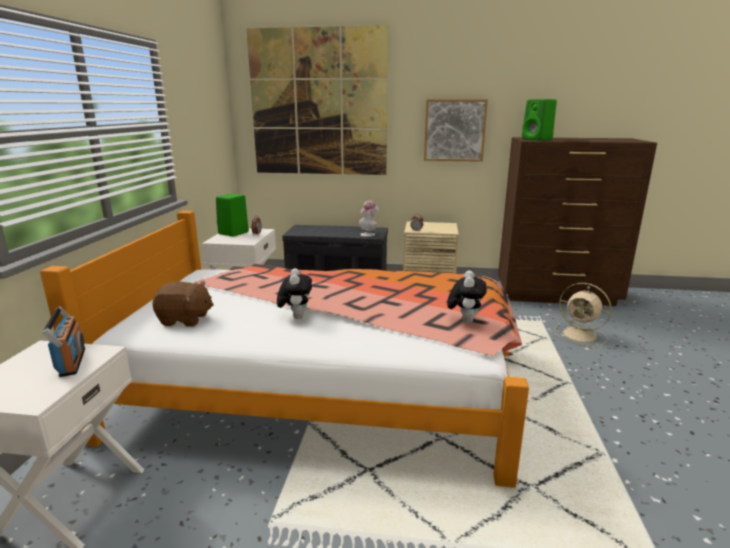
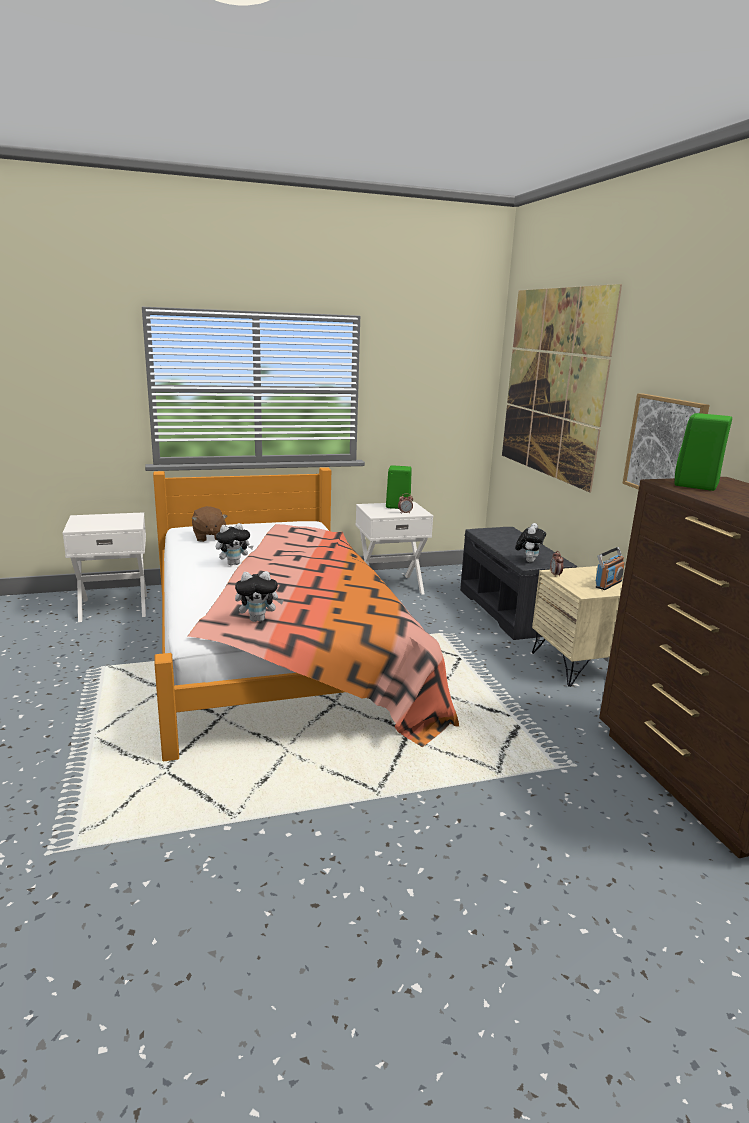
camera: 65 degrees right, 0 degrees up
radio [43,306,85,377] -> radio moved to [596,547,625,590]
hat [359,201,379,237] -> plush toy [515,523,546,562]
beige fan [555,283,612,347] -> none

